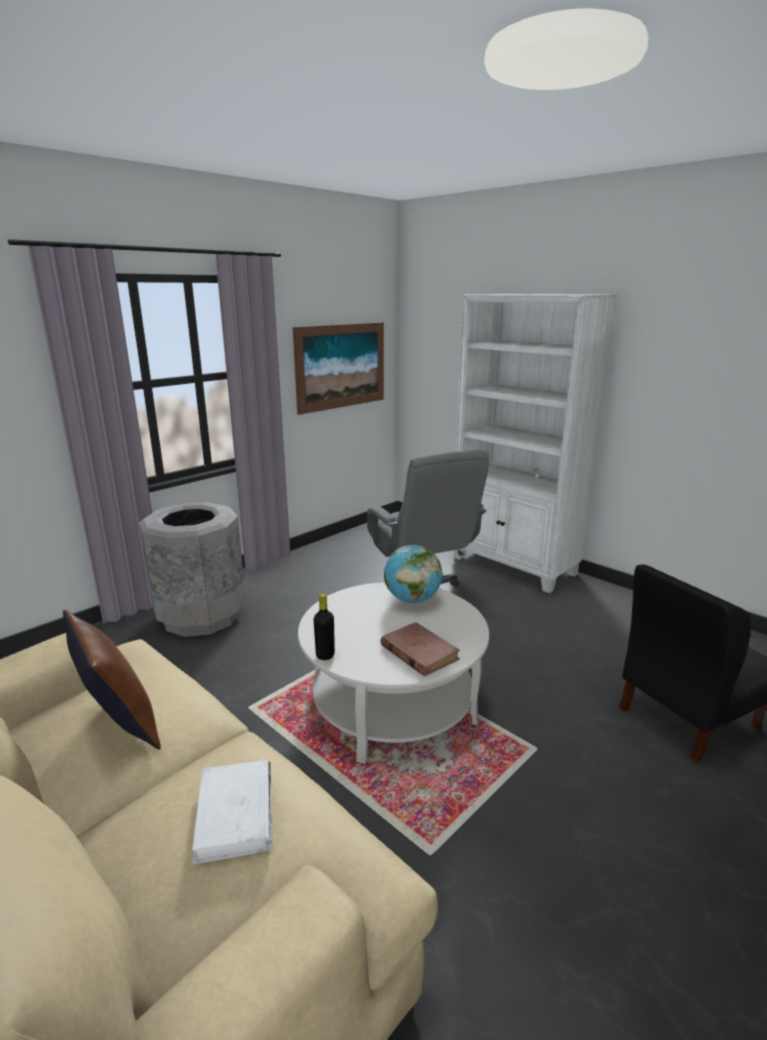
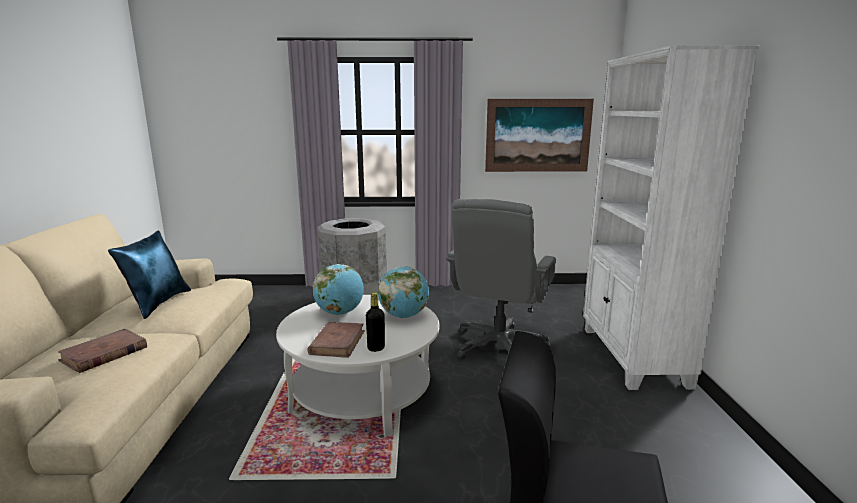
camera: 45 degrees right, 5 degrees down
brown pillow [63,610,161,750] -> blue pillow [108,230,191,319]
white book [192,760,272,864] -> brown book [58,329,147,373]
black bottle [314,594,335,660] -> black bottle moved to [366,293,385,352]
none -> globe [313,264,364,315]

